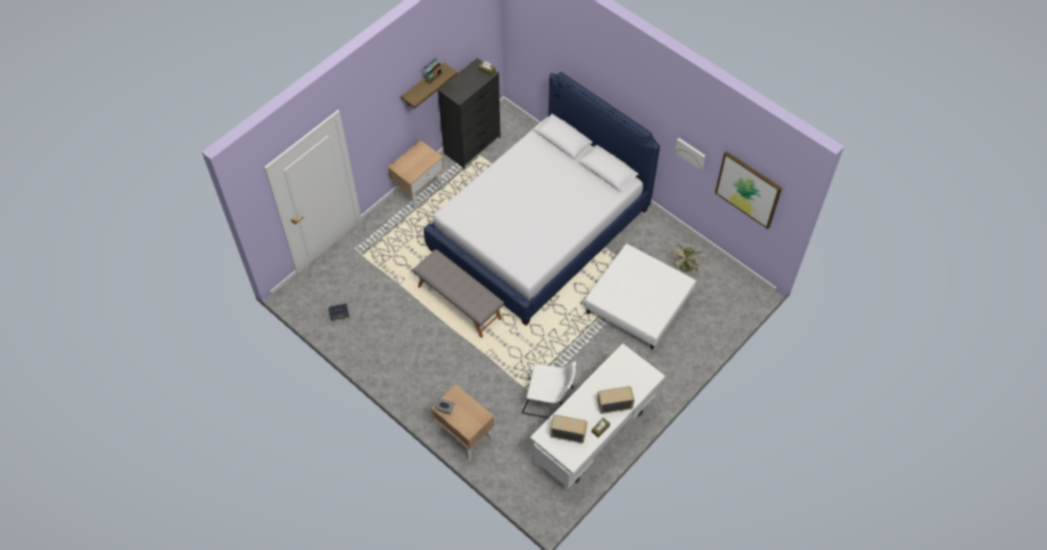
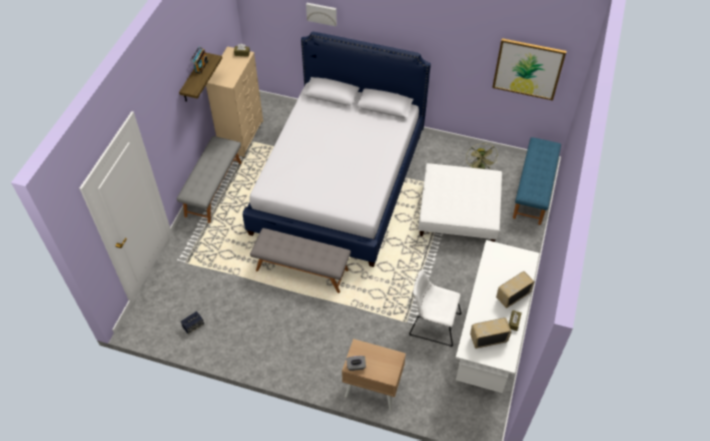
camera: 25 degrees left, 5 degrees down
beige nightstand [388,140,444,211] -> grey bench [177,136,242,223]
black dresser [438,58,501,168] -> beige dresser [206,46,263,157]
white chair [522,361,576,419] -> white chair turned 150 degrees counterclockwise [409,270,462,347]
picture [675,138,705,170] -> picture moved to [306,3,337,26]
none -> blue bench [513,137,561,225]

